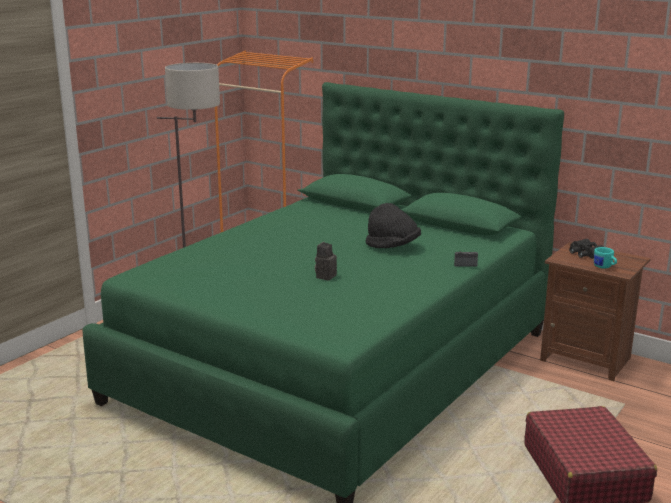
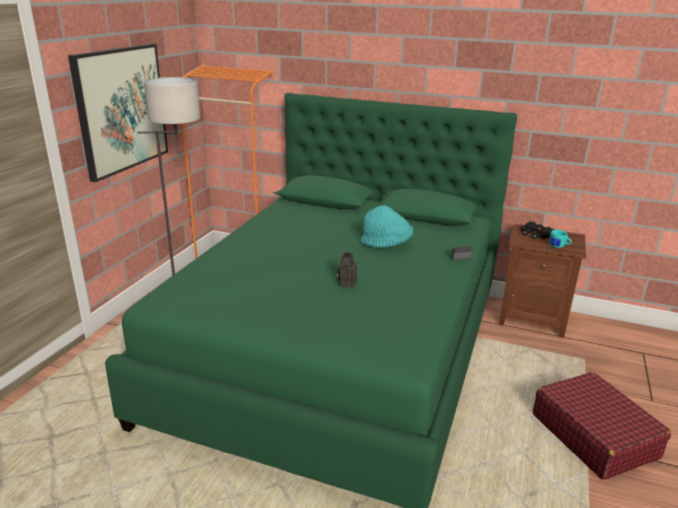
camera: 15 degrees left, 5 degrees up
black hat [366,203,421,248] -> turquoise hat [361,205,413,248]
none -> picture [68,44,168,182]

